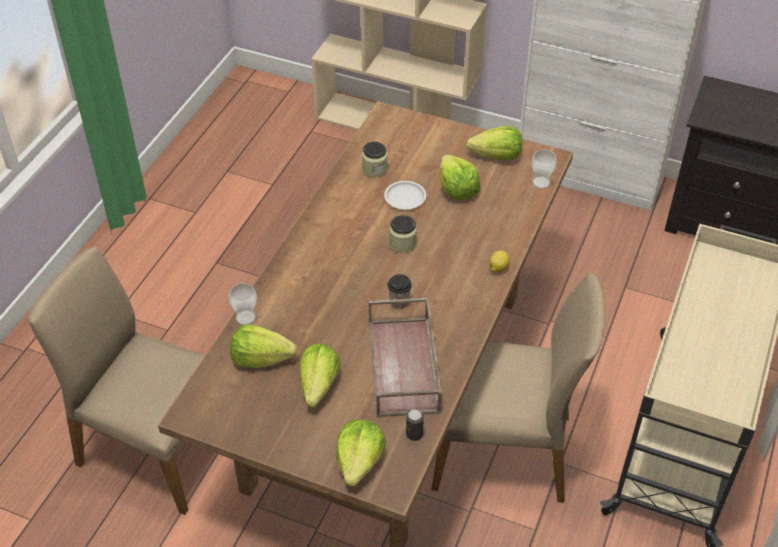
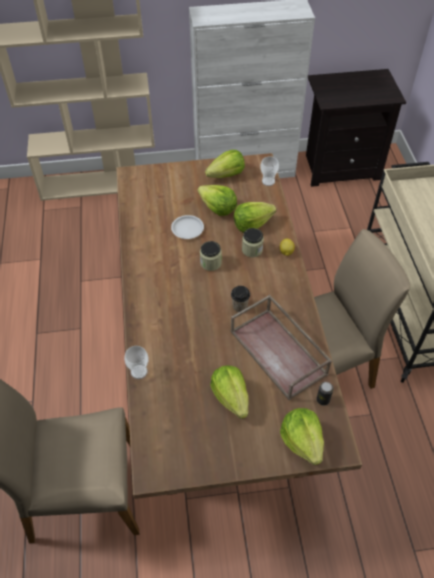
camera: 30 degrees left, 5 degrees up
lettuce [230,325,297,368] -> lettuce moved to [234,202,276,233]
jar [362,142,388,177] -> jar moved to [242,228,264,257]

